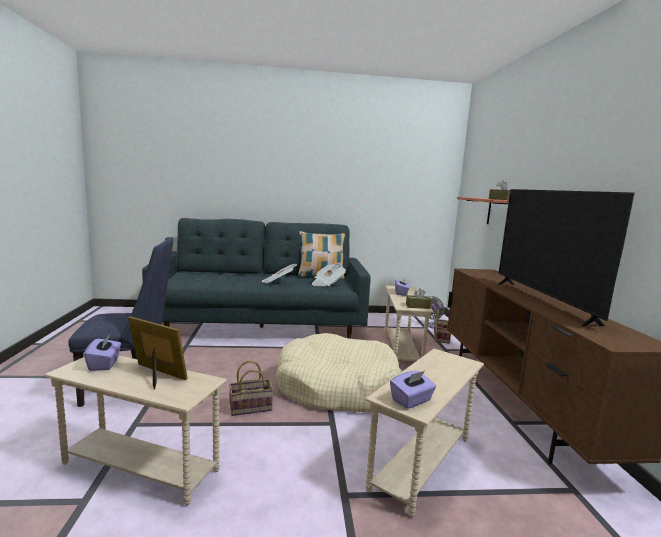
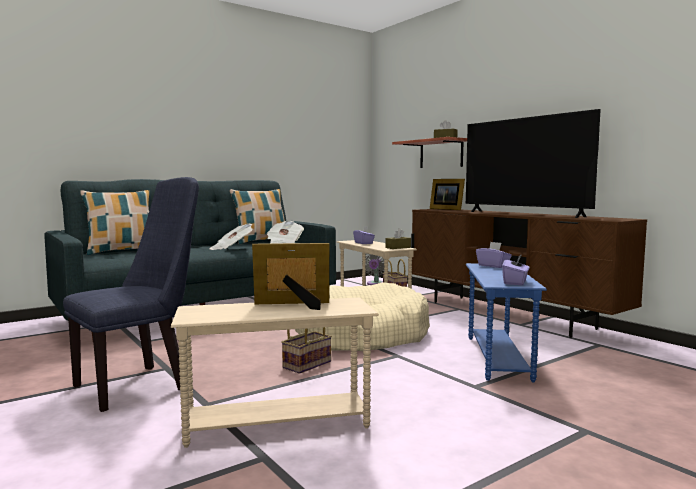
camera: 30 degrees left, 5 degrees down
purple tissue box [84,333,121,371] -> purple tissue box moved to [476,242,512,268]
beige side table [365,349,484,517] -> blue side table [466,263,547,383]
none -> pillow [80,190,150,255]
none -> picture frame [430,179,465,210]

